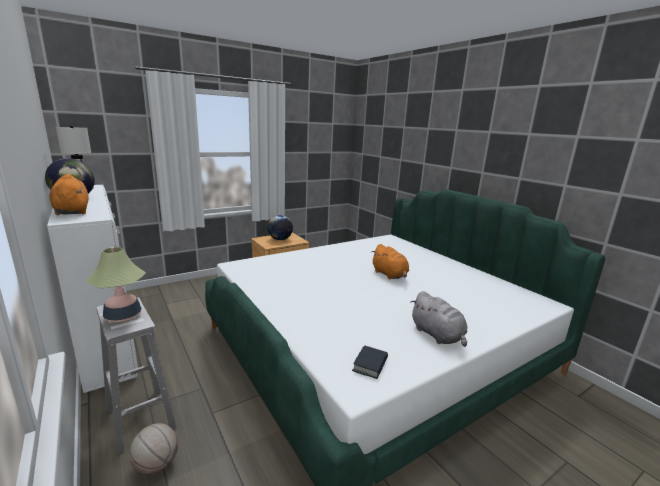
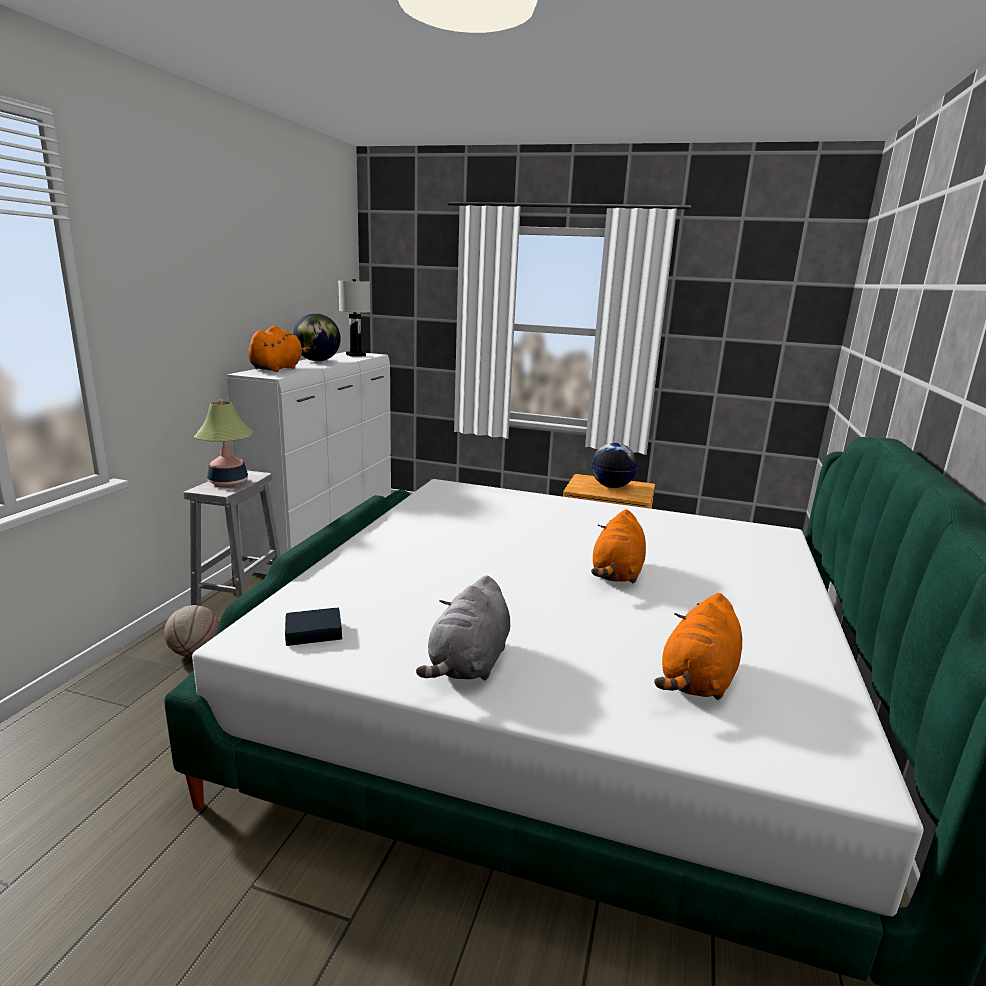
camera: 50 degrees right, 0 degrees up
none -> orange plush toy [654,593,742,700]

